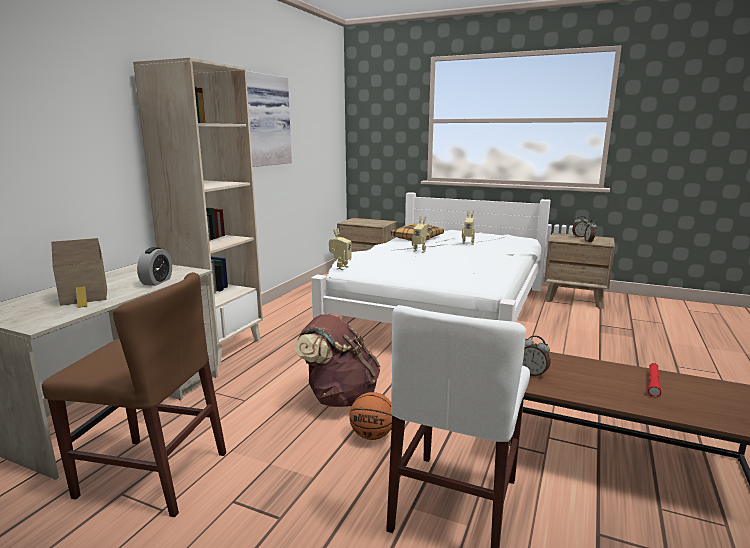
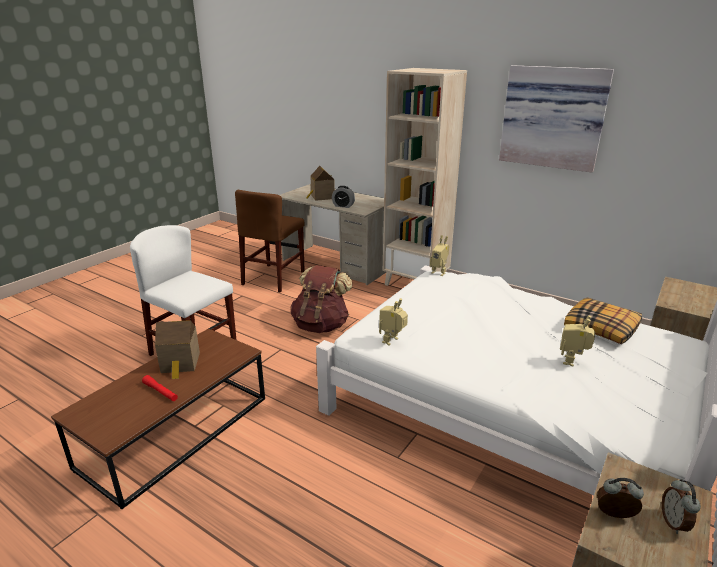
camera: 100 degrees right, 10 degrees up
basketball [349,392,392,440] -> none
toy robot [412,216,428,253] -> toy robot moved to [379,298,408,346]
alarm clock [522,336,551,378] -> none
none -> toy house [155,320,200,379]

